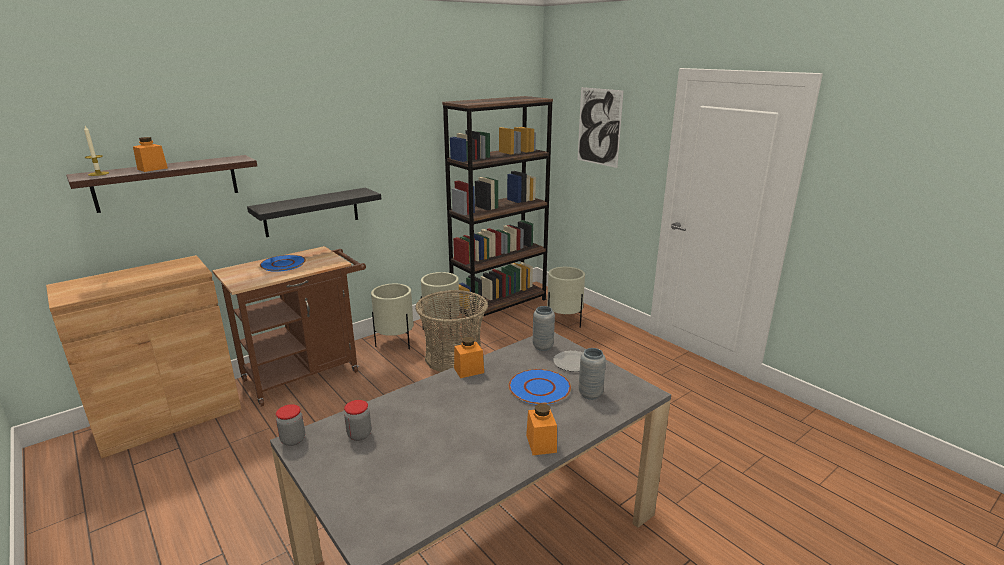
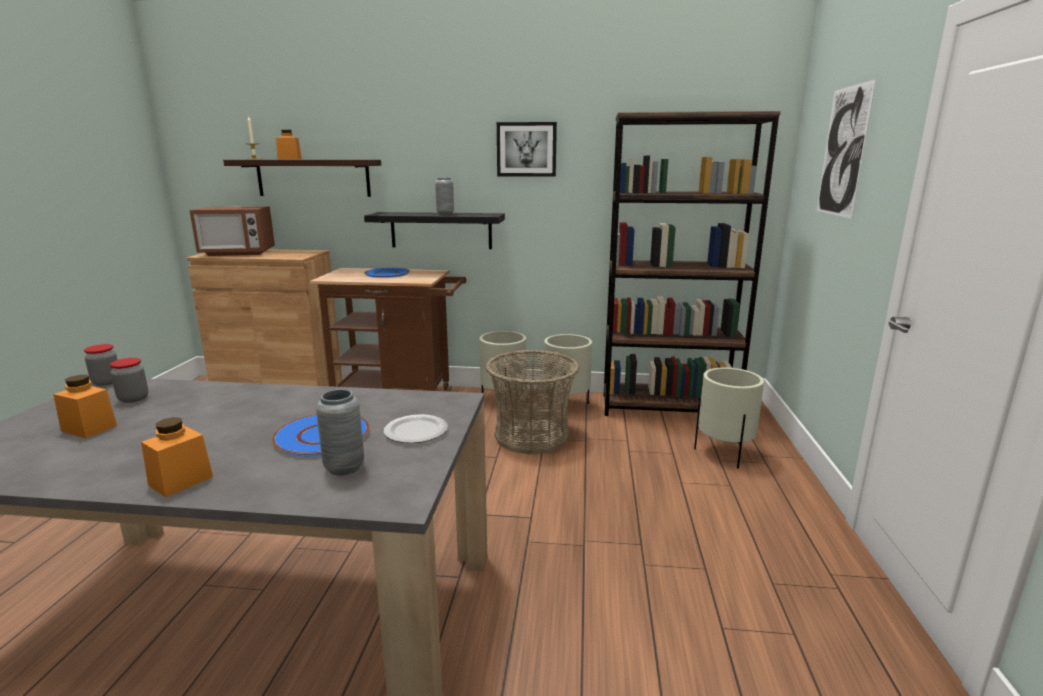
camera: 45 degrees right, 5 degrees down
orange jar [454,337,484,378] -> orange jar moved to [53,375,117,438]
grey vase [533,306,555,351] -> grey vase moved to [435,177,454,215]
none -> microwave [190,206,275,256]
none -> picture [497,122,557,177]

